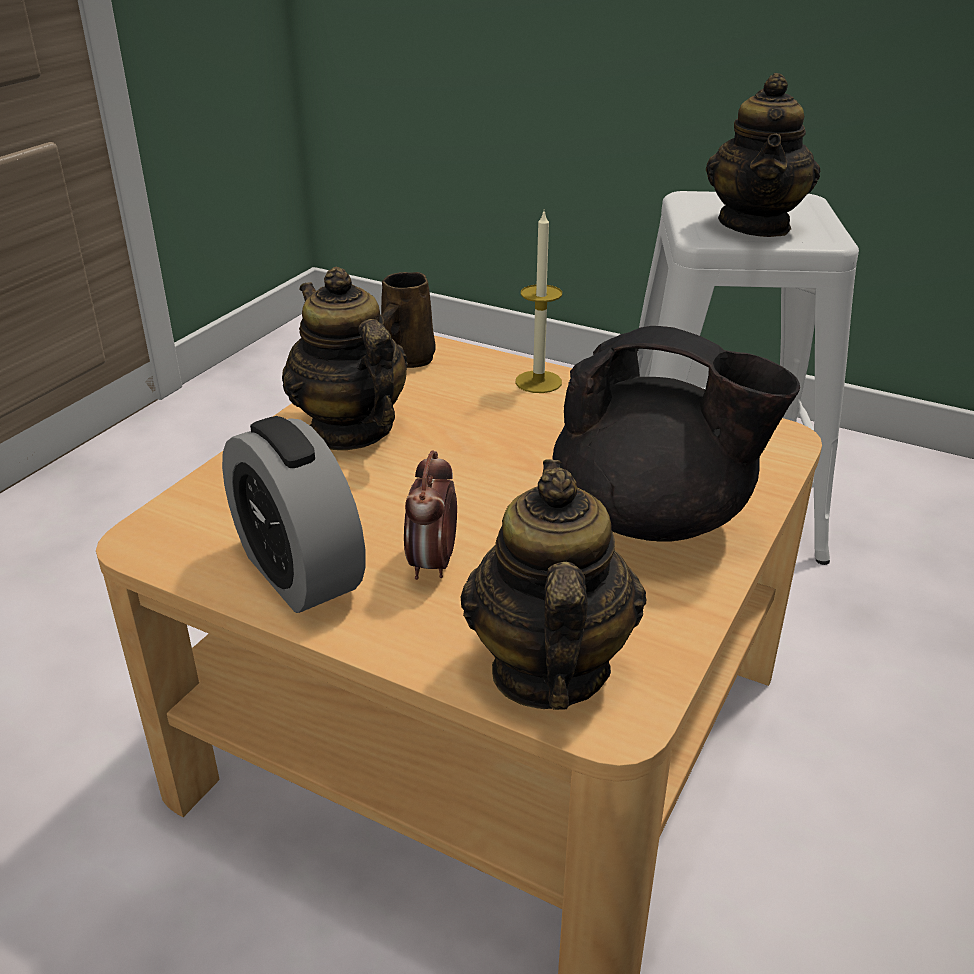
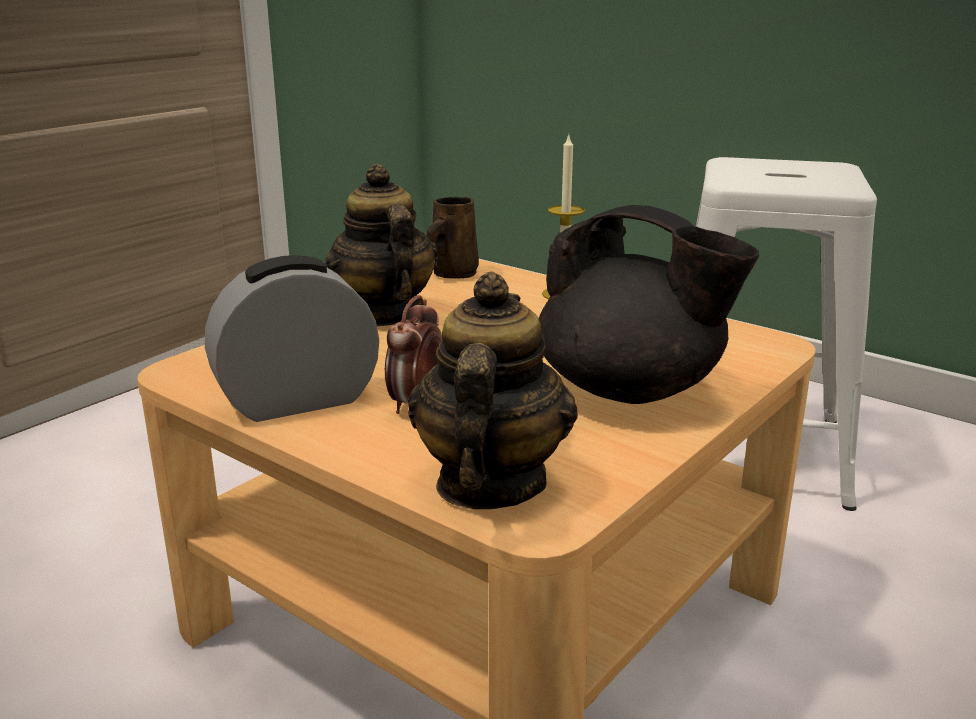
camera: 10 degrees right, 10 degrees down
alarm clock [222,416,366,613] -> alarm clock turned 90 degrees clockwise [205,255,379,422]
teapot [706,73,821,237] -> none

